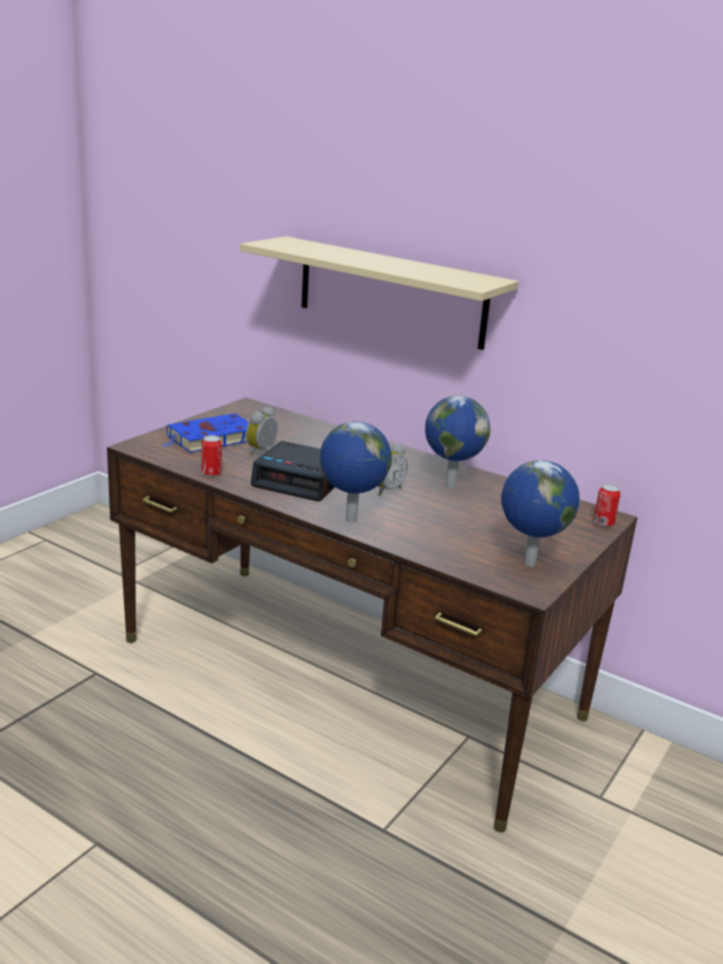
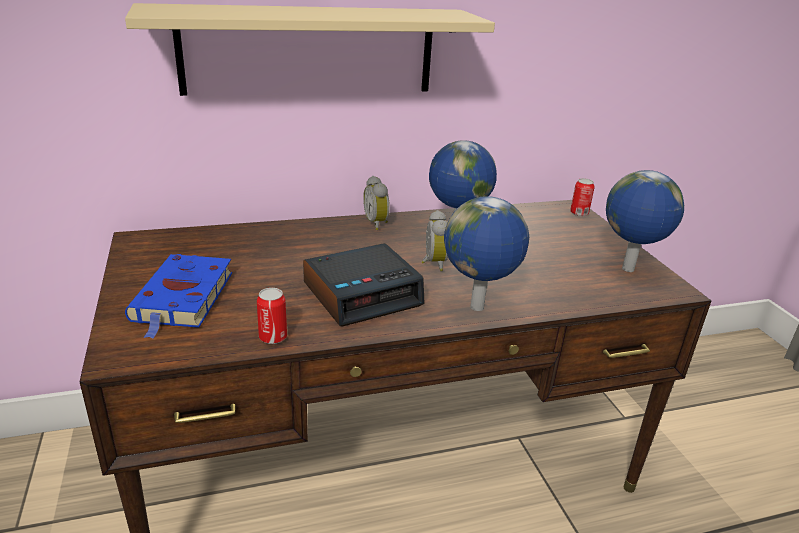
camera: 50 degrees left, 5 degrees up
alarm clock [246,407,278,455] -> alarm clock moved to [363,176,390,230]

